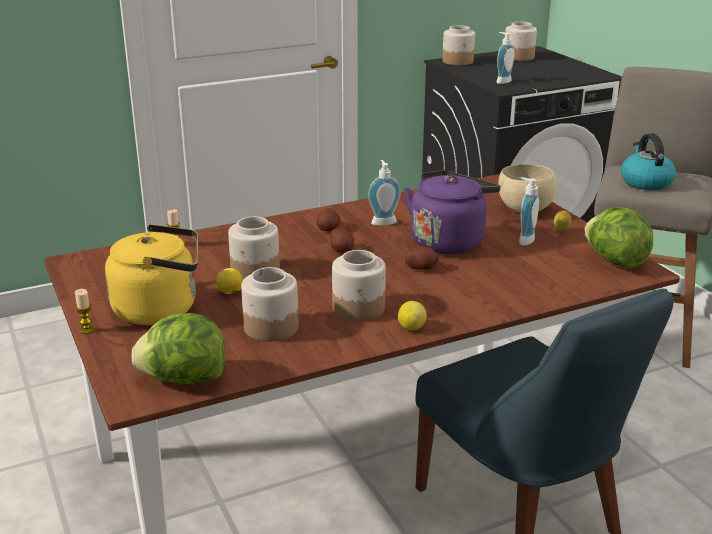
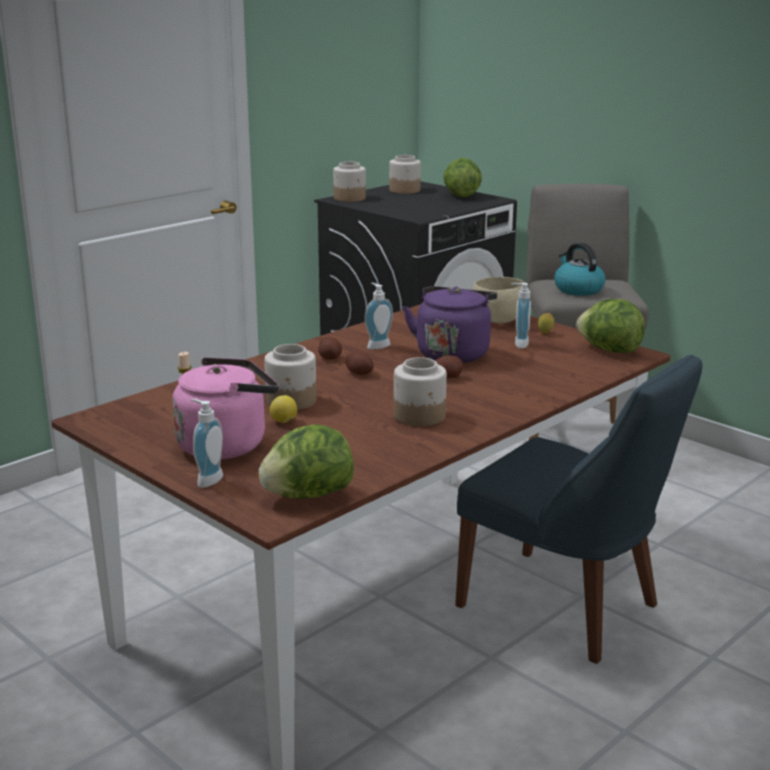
camera: 20 degrees left, 5 degrees down
candle [75,289,95,334] -> none
yellow kettle [105,224,198,325] -> pink kettle [172,357,279,459]
jar [241,267,299,342] -> none
lemon [398,301,427,330] -> none
soap dispenser [497,32,515,84] -> soap dispenser moved to [190,399,223,488]
none -> lettuce [443,158,482,197]

